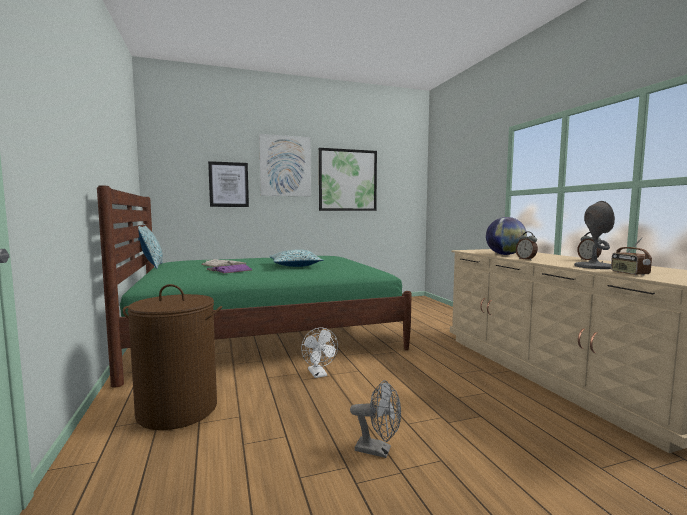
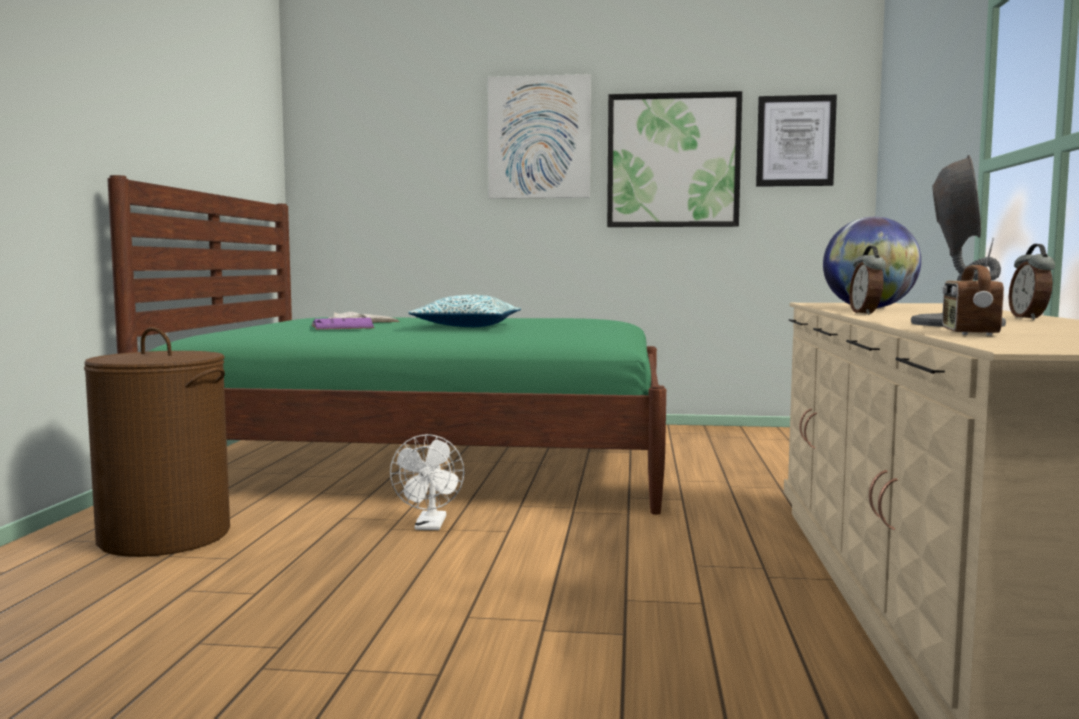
camera: 25 degrees right, 0 degrees up
pillow [138,224,163,269] -> none
picture [208,161,249,207] -> picture moved to [756,95,837,187]
grey fan [350,380,401,458] -> none

